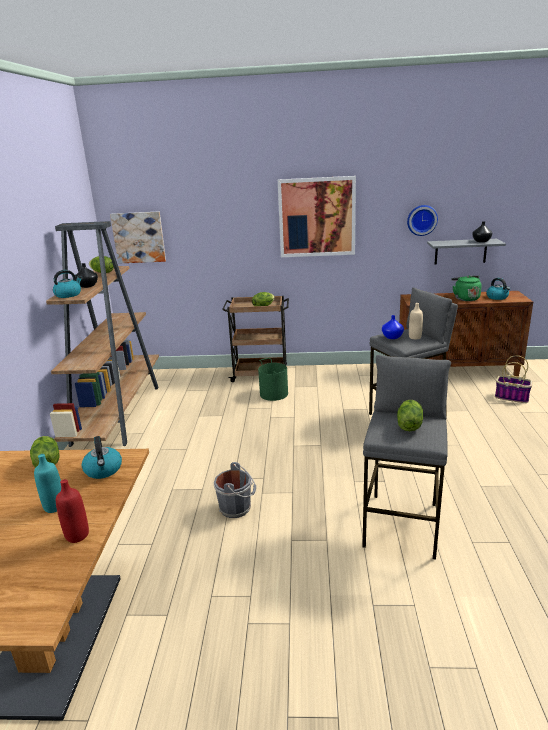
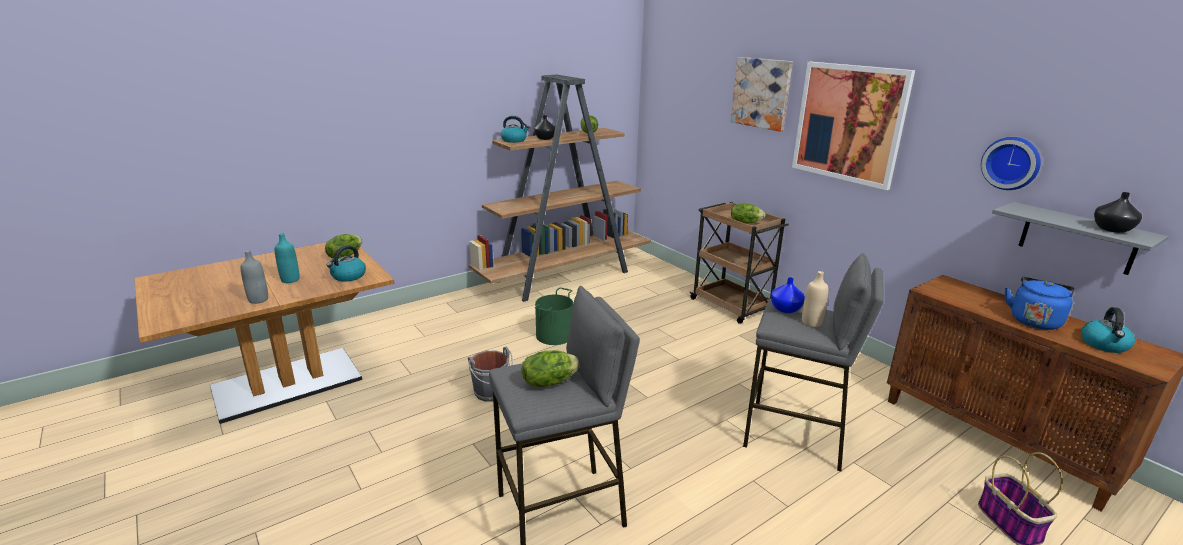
camera: 50 degrees right, 0 degrees up
red bottle [56,479,89,543] -> grey bottle [241,250,268,304]
picture [110,212,166,263] -> picture moved to [731,57,793,132]
green bucket [258,358,288,401] -> green bucket moved to [535,288,573,345]
green kettle [451,275,482,301] -> blue kettle [1005,276,1074,330]

